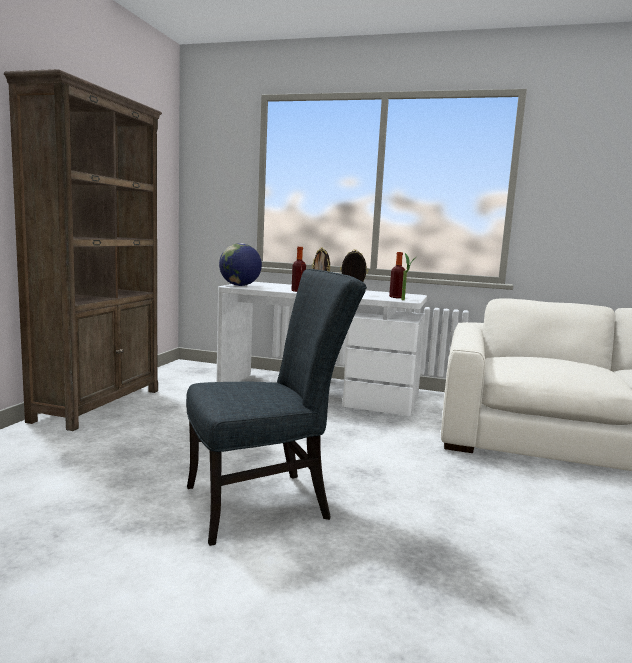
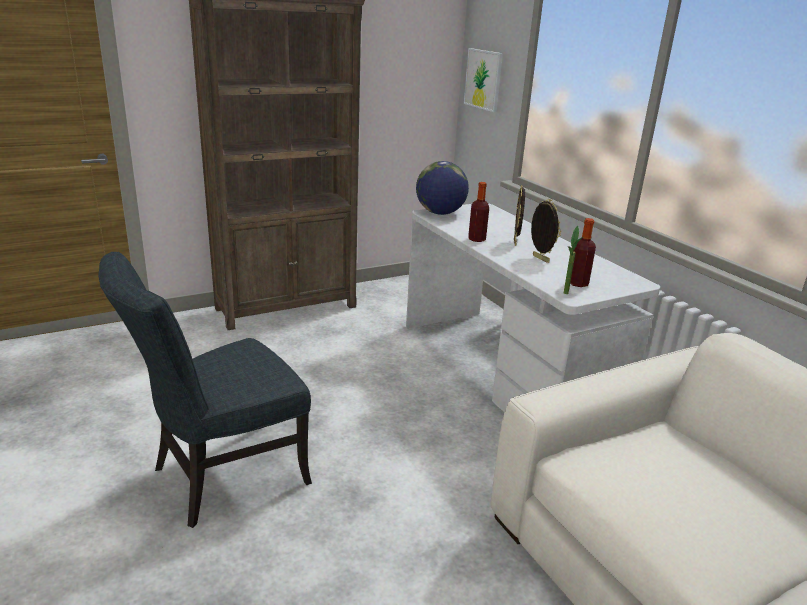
camera: 45 degrees right, 15 degrees up
grey chair [186,269,367,546] -> grey chair turned 120 degrees clockwise [99,252,312,528]
none -> picture [464,48,503,112]

